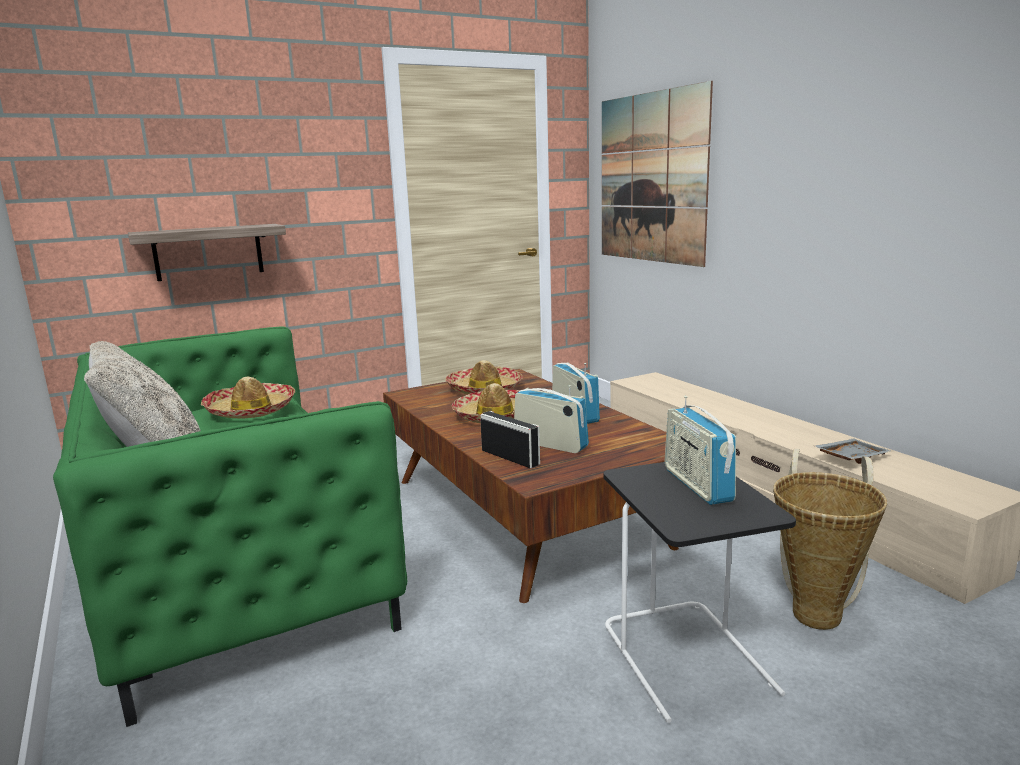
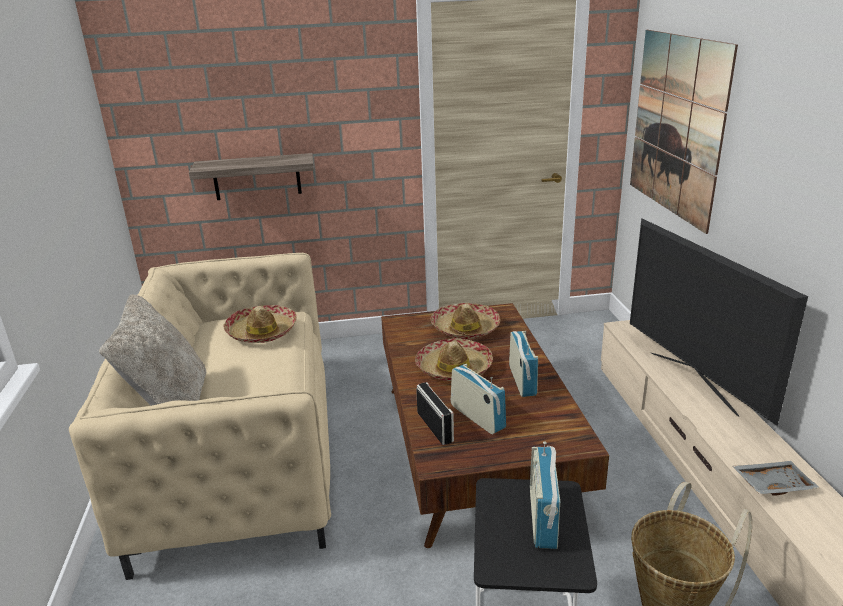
camera: 20 degrees right, 10 degrees up
green sofa [53,326,407,727] -> beige sofa [69,253,331,580]
none -> television [630,218,808,426]

